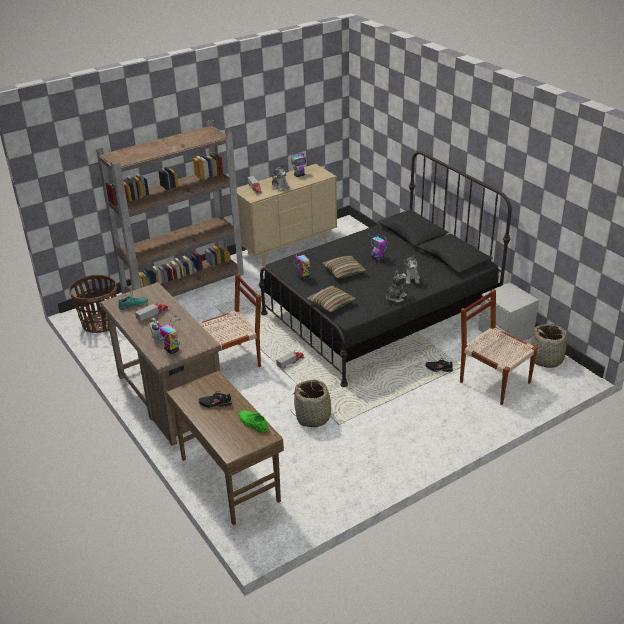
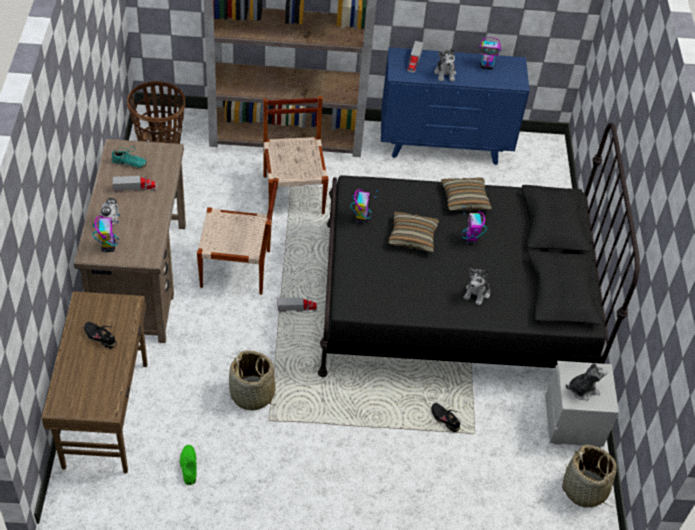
camera: 30 degrees right, 15 degrees up
beige dresser [237,164,337,266] -> blue dresser [381,47,530,165]
green shoe [239,410,268,433] -> green shoe moved to [180,445,197,485]
pillow [307,286,356,312] -> pillow moved to [441,177,492,211]
plush toy [386,271,407,303] -> plush toy moved to [566,362,608,400]
chair [460,289,537,405] -> chair moved to [263,96,328,214]

